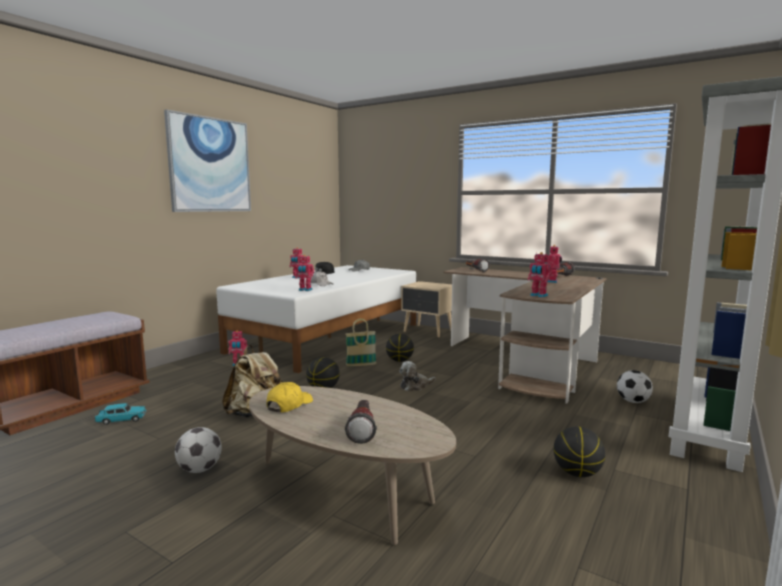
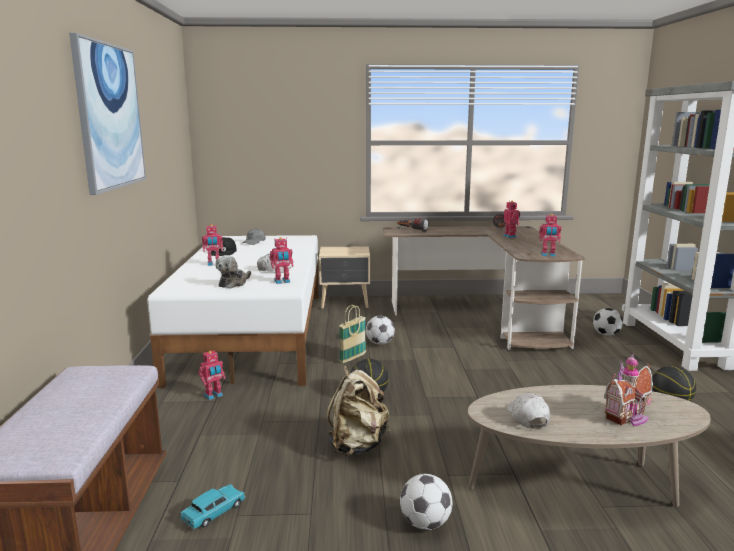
camera: 35 degrees left, 5 degrees up
yellow cap [266,382,313,413] -> white cap [507,393,550,428]
flashlight [345,400,377,444] -> toy house [604,354,653,426]
basketball [386,334,414,362] -> football [366,316,395,345]
plush toy [399,361,436,391] -> plush toy moved to [216,255,251,288]

